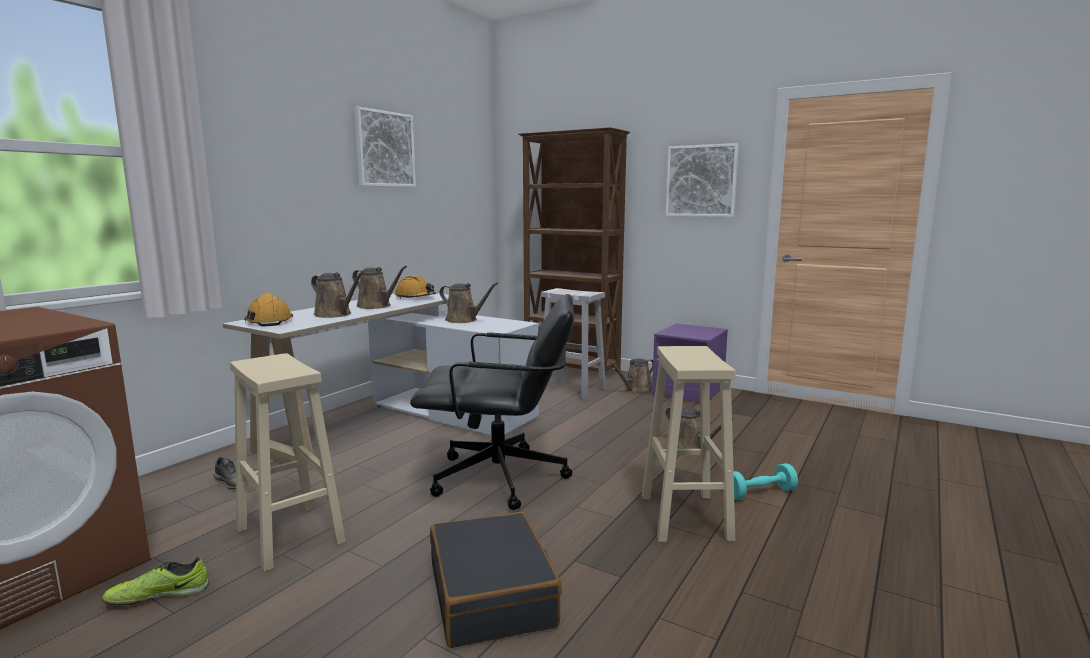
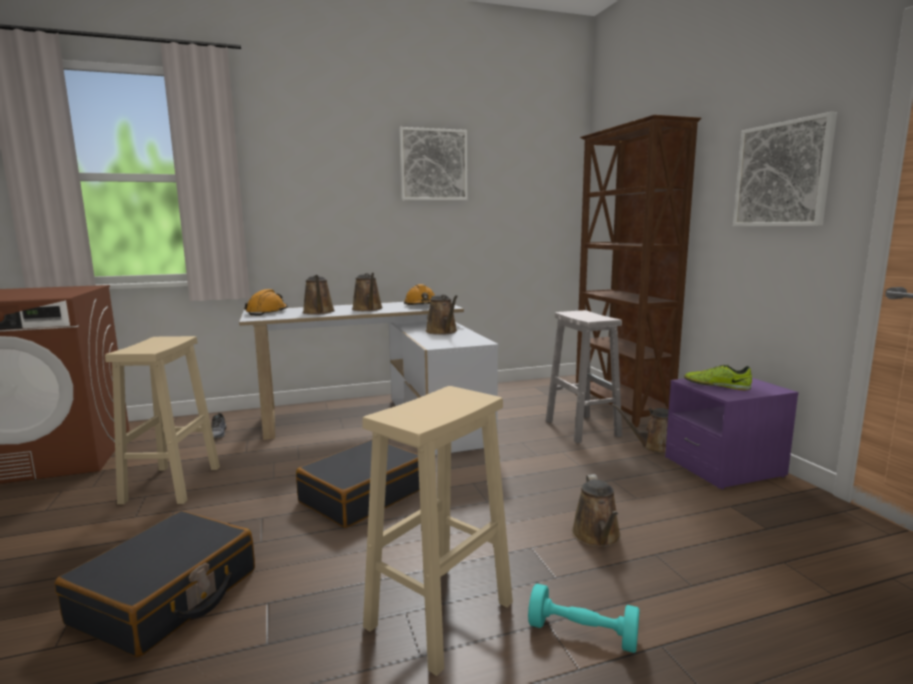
camera: 40 degrees right, 0 degrees up
shoe [102,557,209,606] -> shoe moved to [684,365,752,390]
black office chair [410,294,574,510] -> black suitcase [296,439,419,528]

